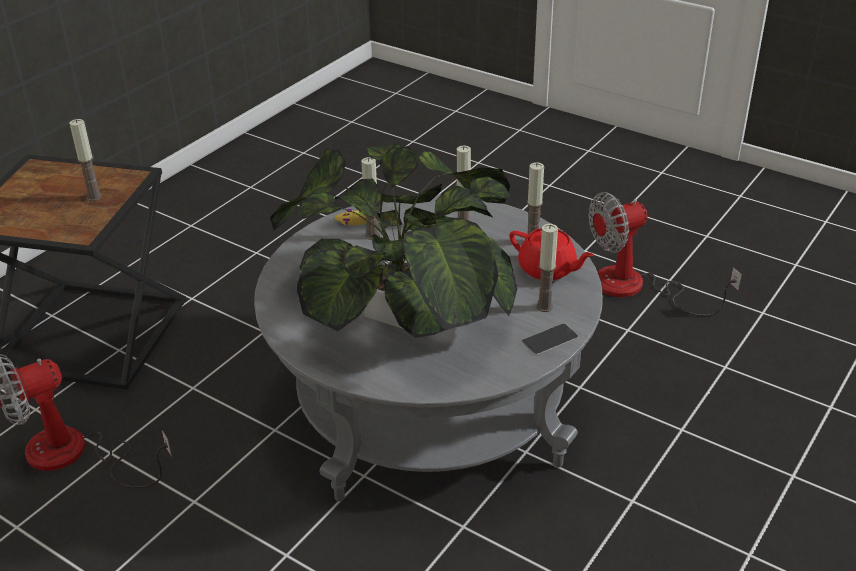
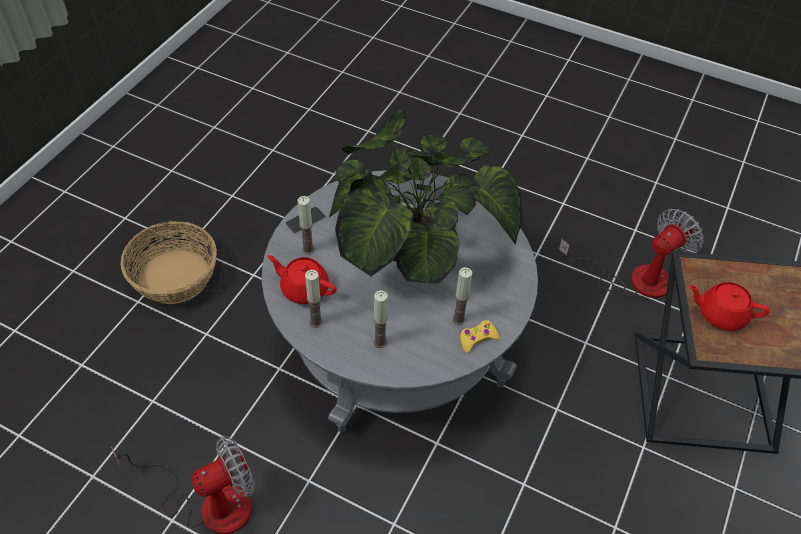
camera: 170 degrees right, 15 degrees up
candle [69,119,102,201] -> red teapot [689,282,770,331]
none -> basket [121,221,217,304]

